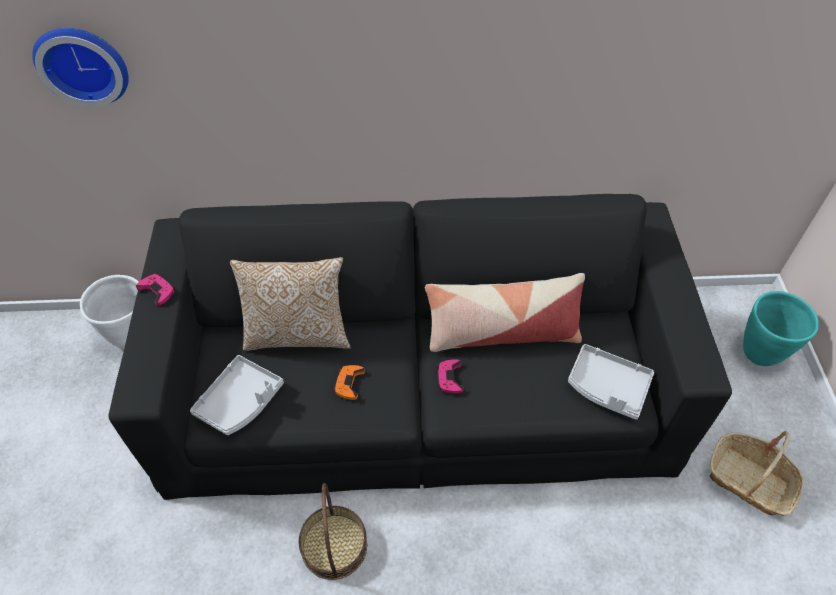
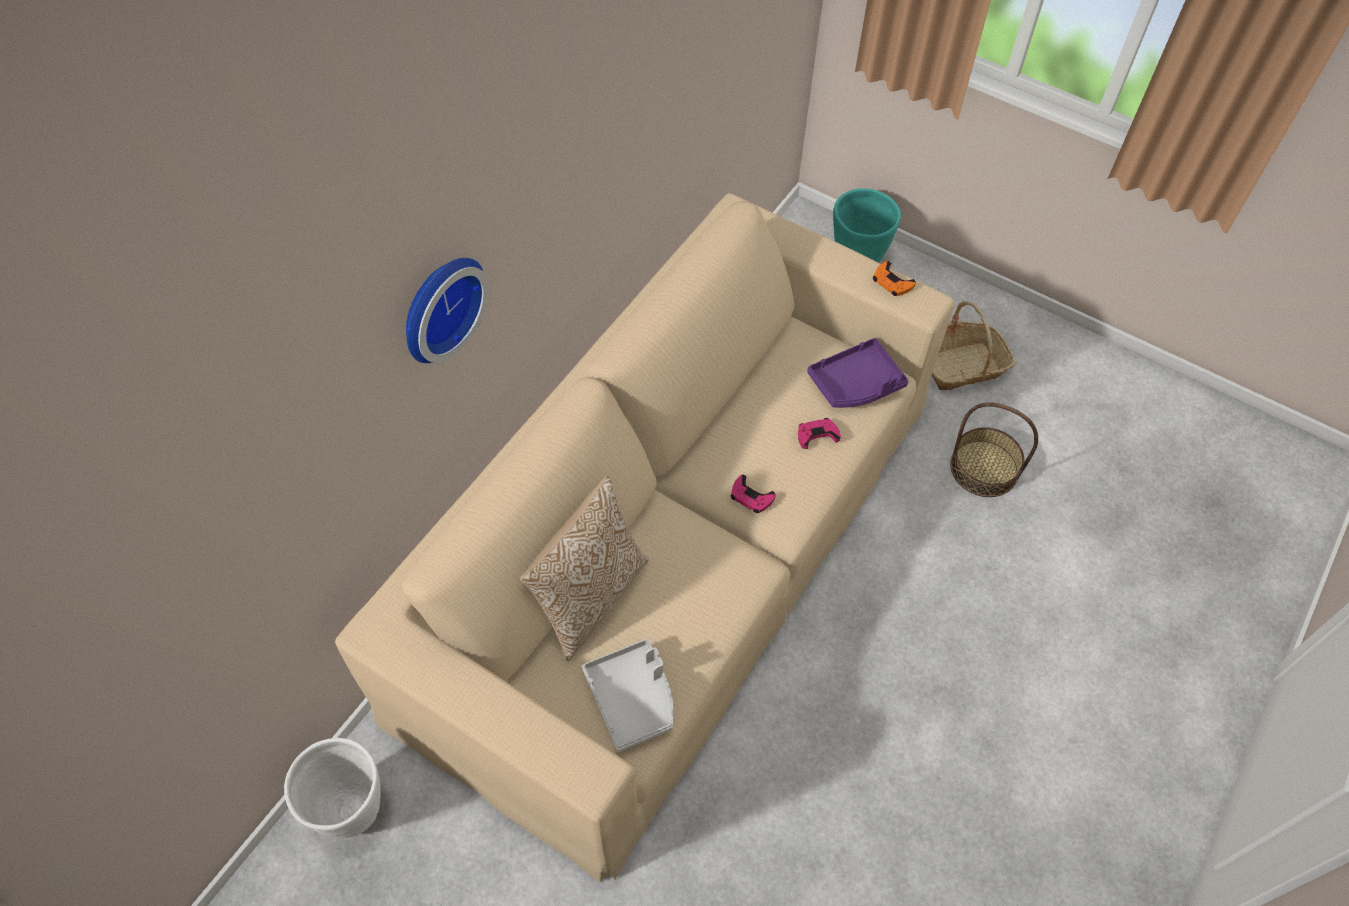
camera: 55 degrees left, 5 degrees up
wall clock [32,28,129,107] -> wall clock moved to [406,258,489,363]
black sofa [108,194,732,500] -> beige sofa [335,193,955,883]
pink game controller [136,274,175,306] -> pink game controller moved to [798,418,841,449]
basket [299,483,367,580] -> basket moved to [950,402,1038,497]
orange game controller [334,365,365,400] -> orange game controller moved to [873,261,916,296]
pillow [425,273,585,352] -> none
grey tray [568,344,654,420] -> purple tray [807,338,909,408]

